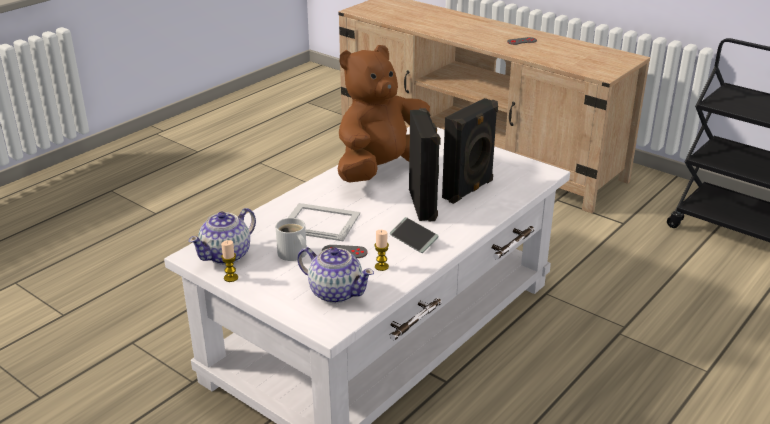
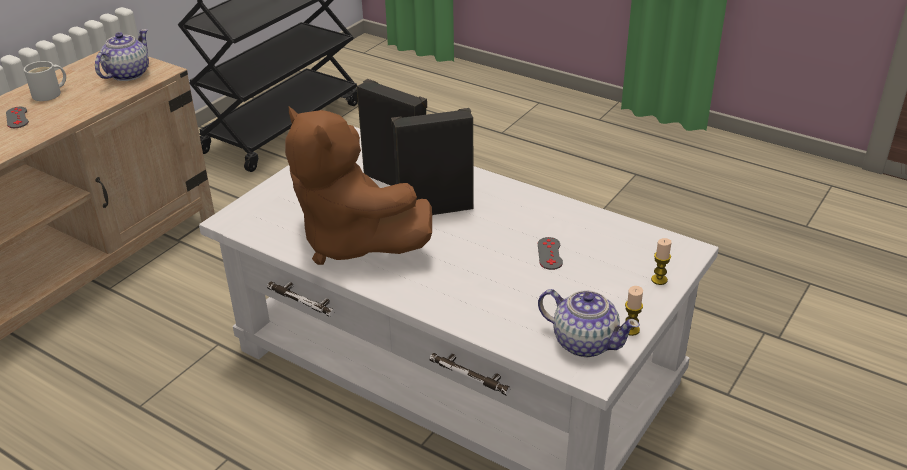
camera: 95 degrees left, 5 degrees up
white mug [275,218,307,261] -> white mug moved to [24,61,66,101]
picture frame [288,203,360,241] -> none
teapot [297,247,374,303] -> teapot moved to [95,29,149,81]
candle [374,230,389,271] -> candle moved to [651,238,671,285]
phone [390,217,439,253] -> none

